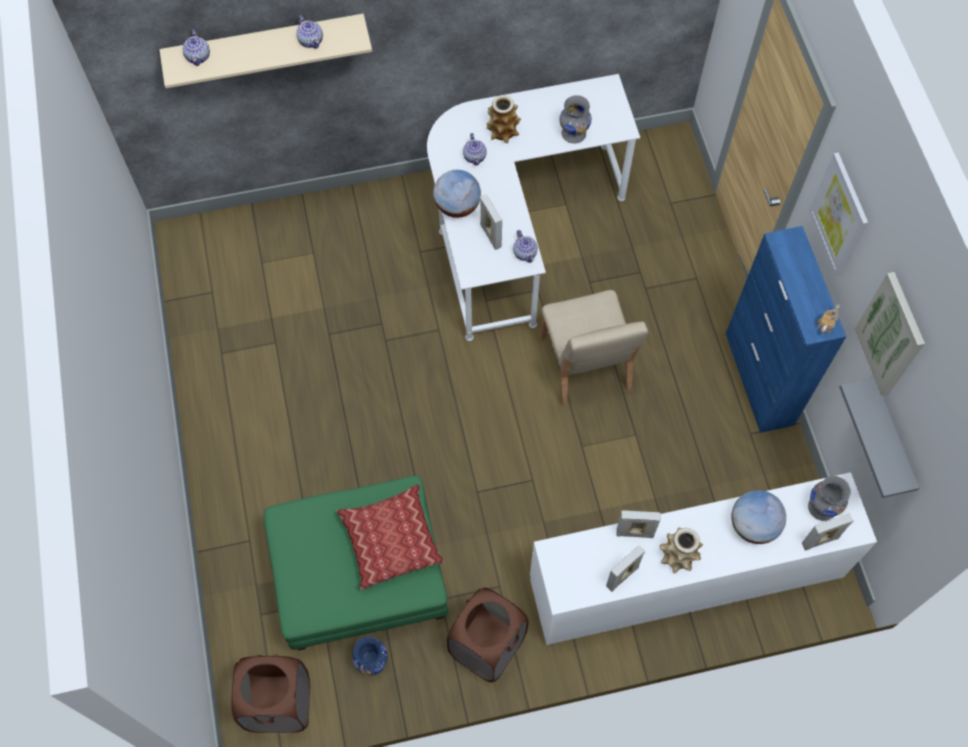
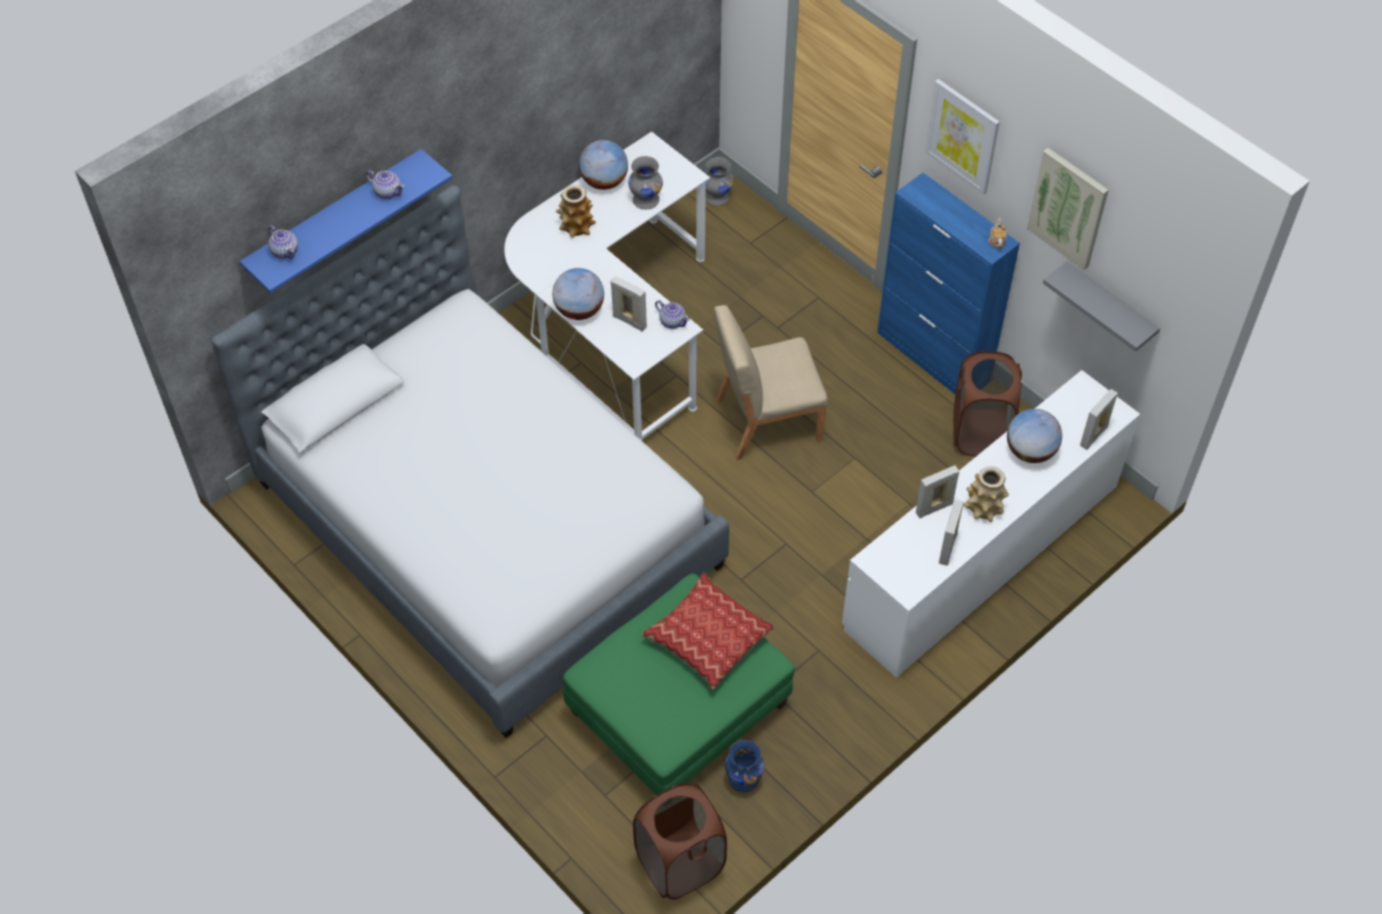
camera: 30 degrees left, 10 degrees down
beige shelf [159,14,372,88] -> blue shelf [239,149,452,293]
brown laundry basket [447,588,529,682] -> brown laundry basket moved to [953,351,1022,457]
teapot [463,133,486,166] -> none
beige chair [540,290,648,407] -> beige chair turned 120 degrees clockwise [714,305,828,460]
grey vase [808,476,851,521] -> grey vase moved to [705,157,734,206]
none -> bed [211,185,729,738]
none -> globe [579,140,628,190]

